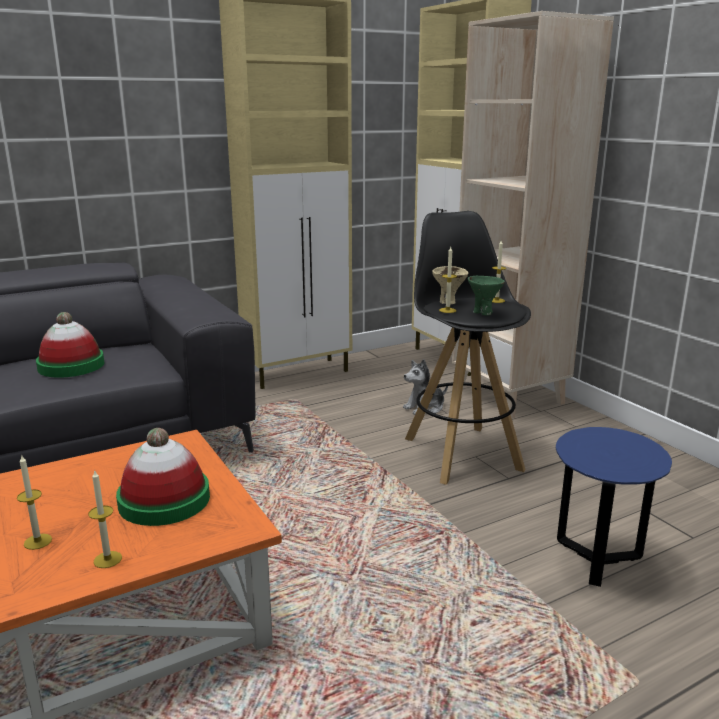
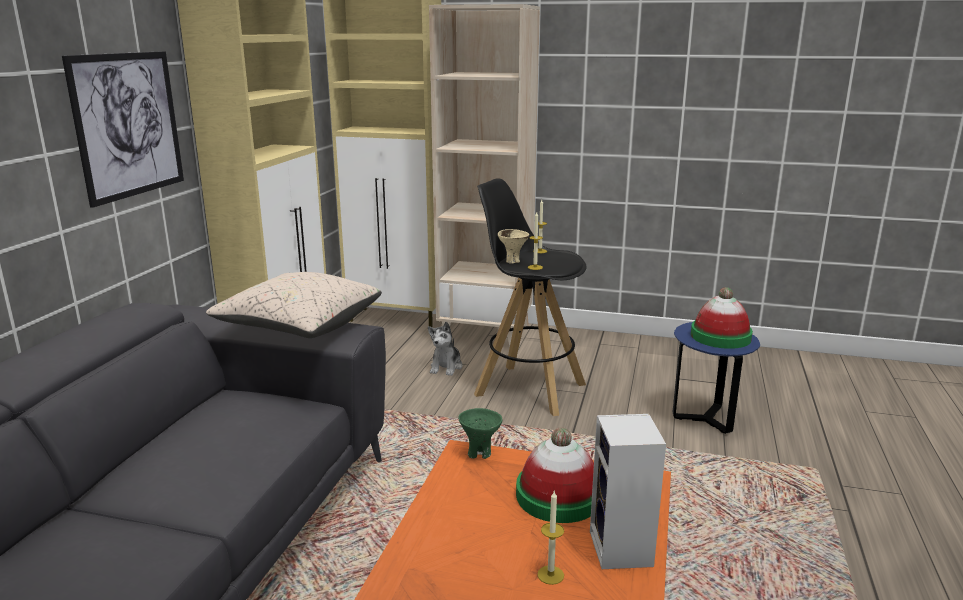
camera: 45 degrees left, 0 degrees up
hat [36,312,105,378] -> hat moved to [691,287,753,349]
candle [88,469,122,568] -> speaker [590,414,666,569]
green bowl [468,276,505,315] -> green bowl moved to [458,408,503,459]
none -> picture [62,51,184,208]
none -> beige pillow [206,272,382,338]

